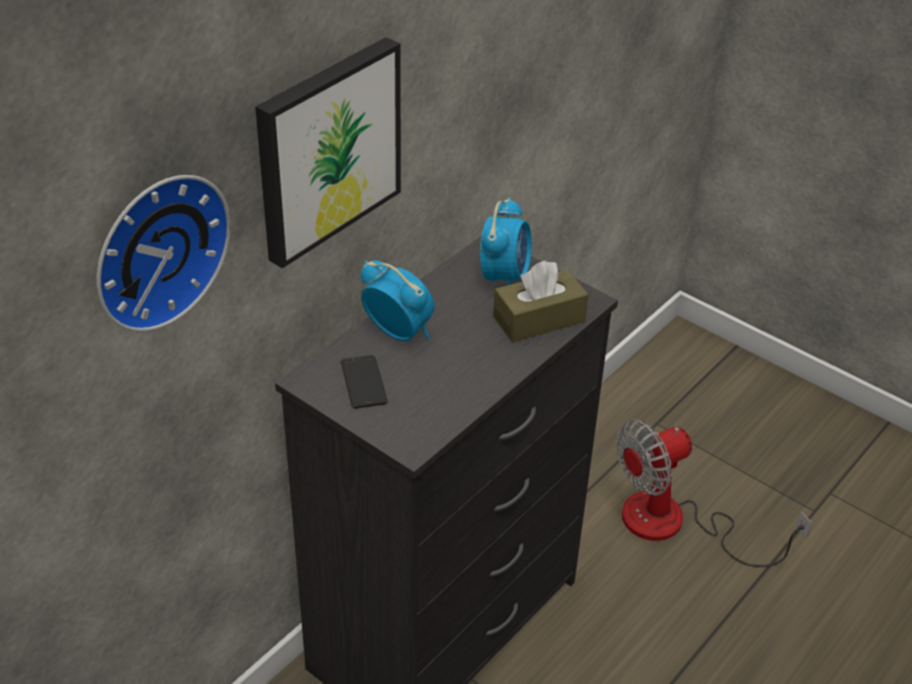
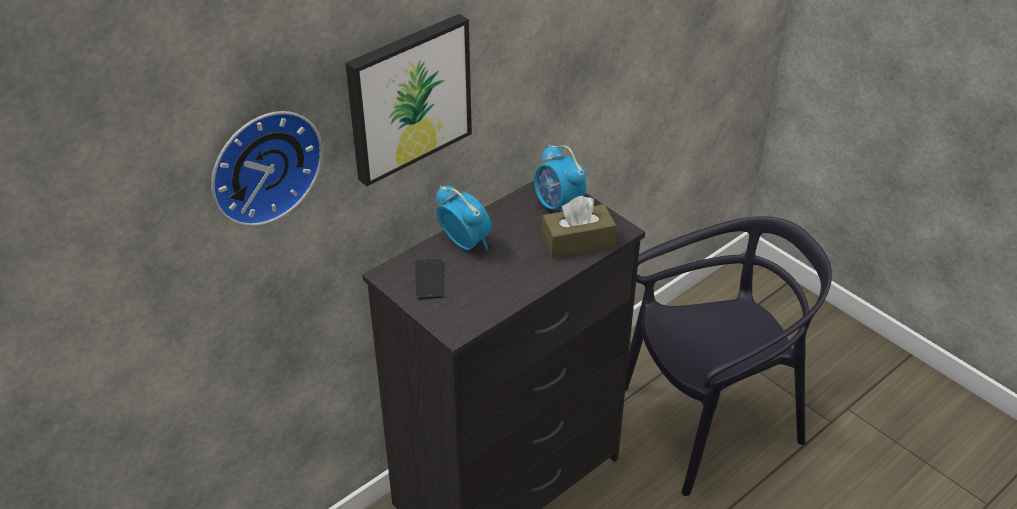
camera: 10 degrees right, 0 degrees up
alarm clock [480,197,532,285] -> alarm clock turned 120 degrees clockwise [534,144,587,212]
fan [616,420,812,567] -> black chair [625,216,832,496]

